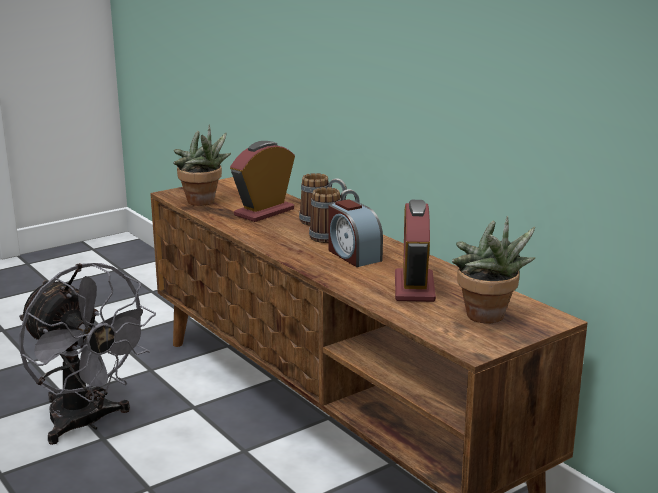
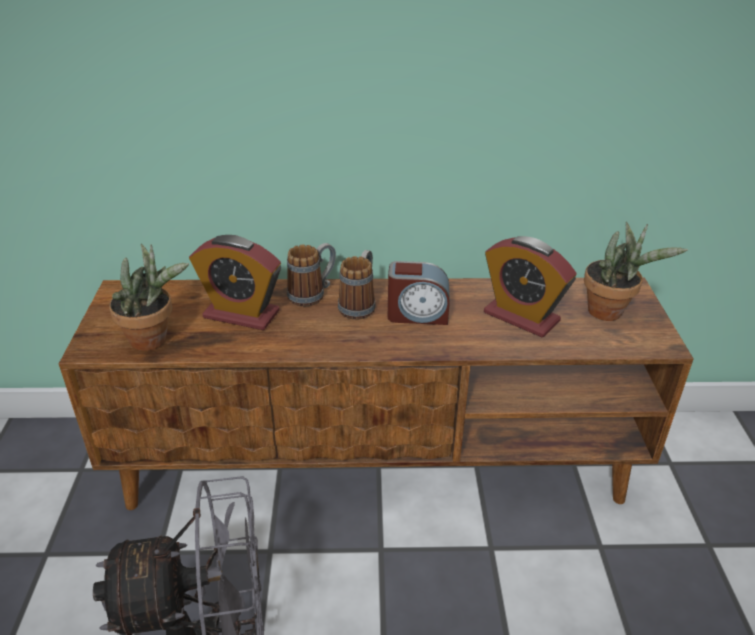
camera: 55 degrees left, 15 degrees up
alarm clock [230,141,295,222] -> alarm clock turned 60 degrees counterclockwise [189,235,281,330]

